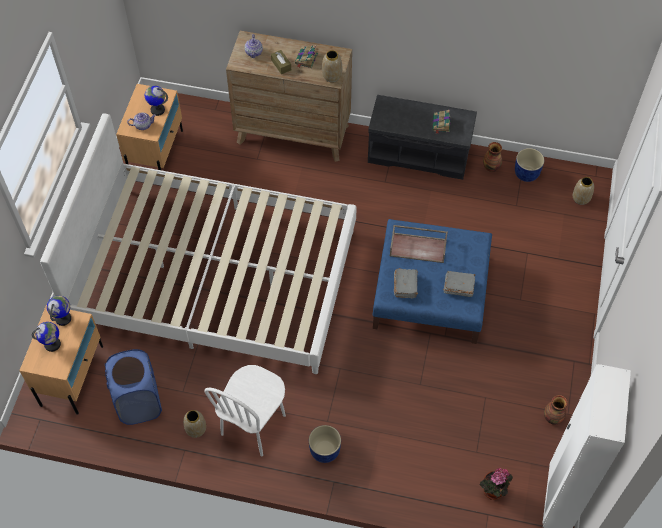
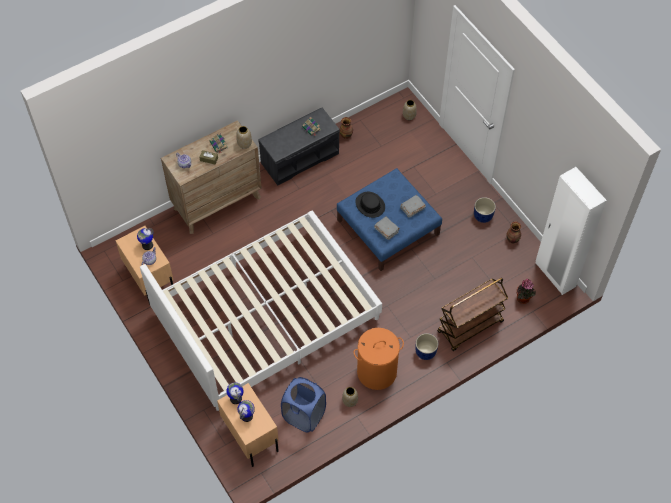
camera: 45 degrees left, 0 degrees up
white chair [204,365,286,457] -> orange laundry basket [354,328,404,390]
brown tray [390,225,448,263] -> black hat [355,192,385,218]
blue planter [515,148,544,182] -> blue planter moved to [474,197,496,223]
none -> brown cart [437,278,508,351]

